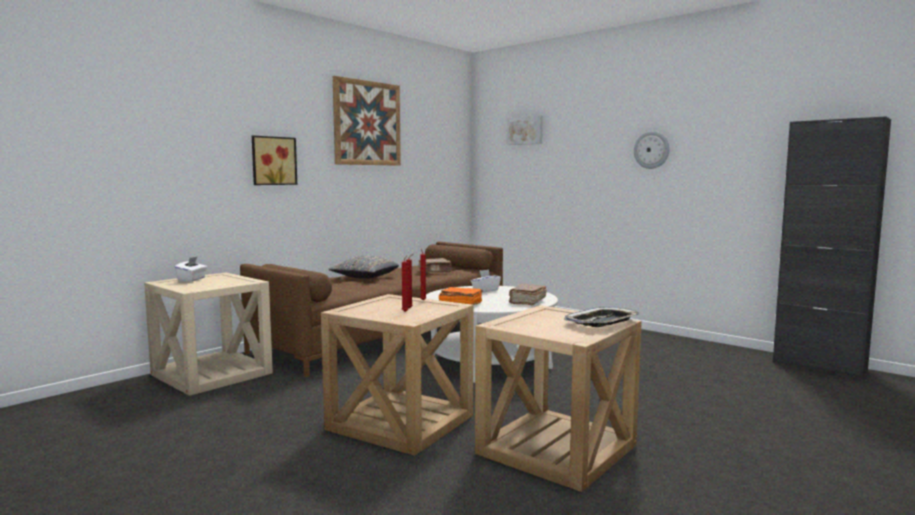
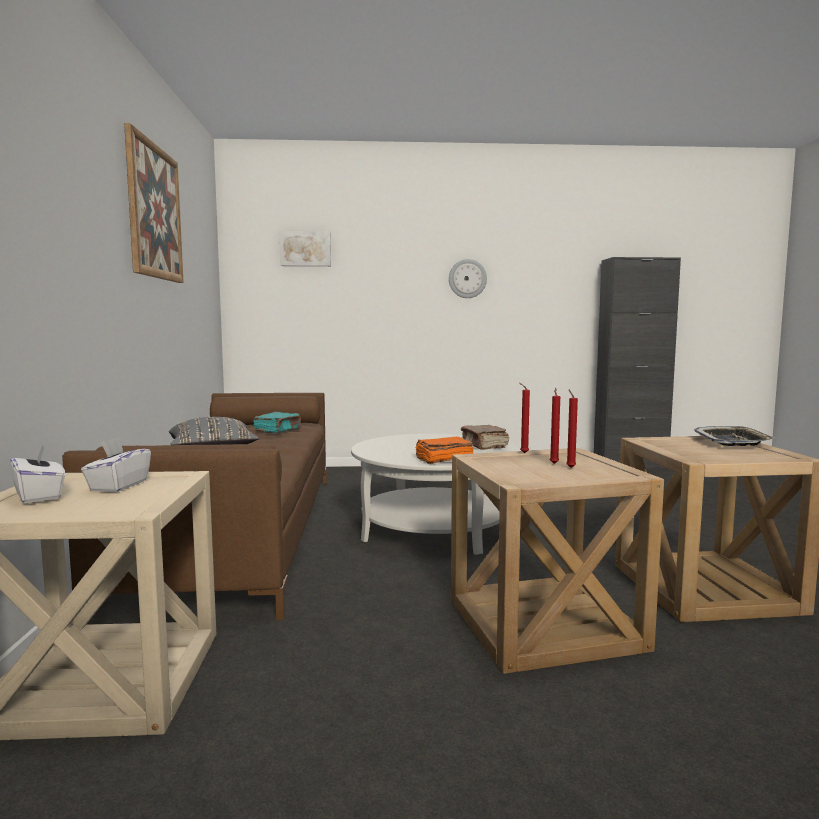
camera: 45 degrees left, 0 degrees up
picture [252,136,297,185] -> none
brown book [419,258,452,272] -> turquoise book [253,412,302,433]
white tissue box [471,269,501,292] -> white tissue box moved to [81,438,151,492]

